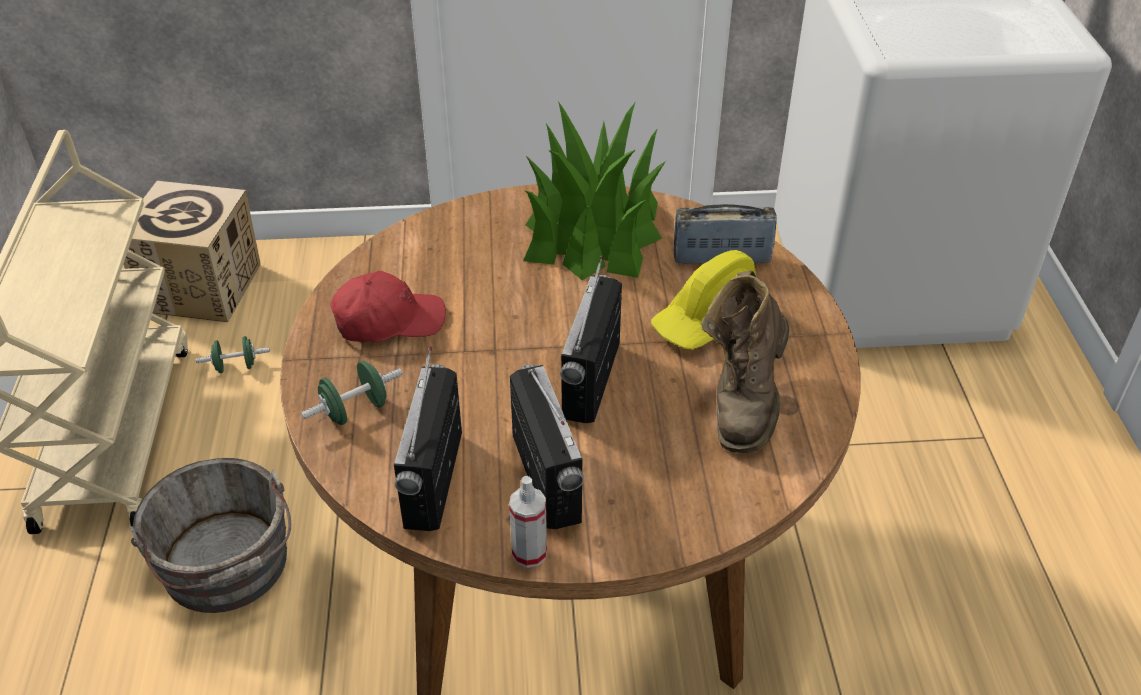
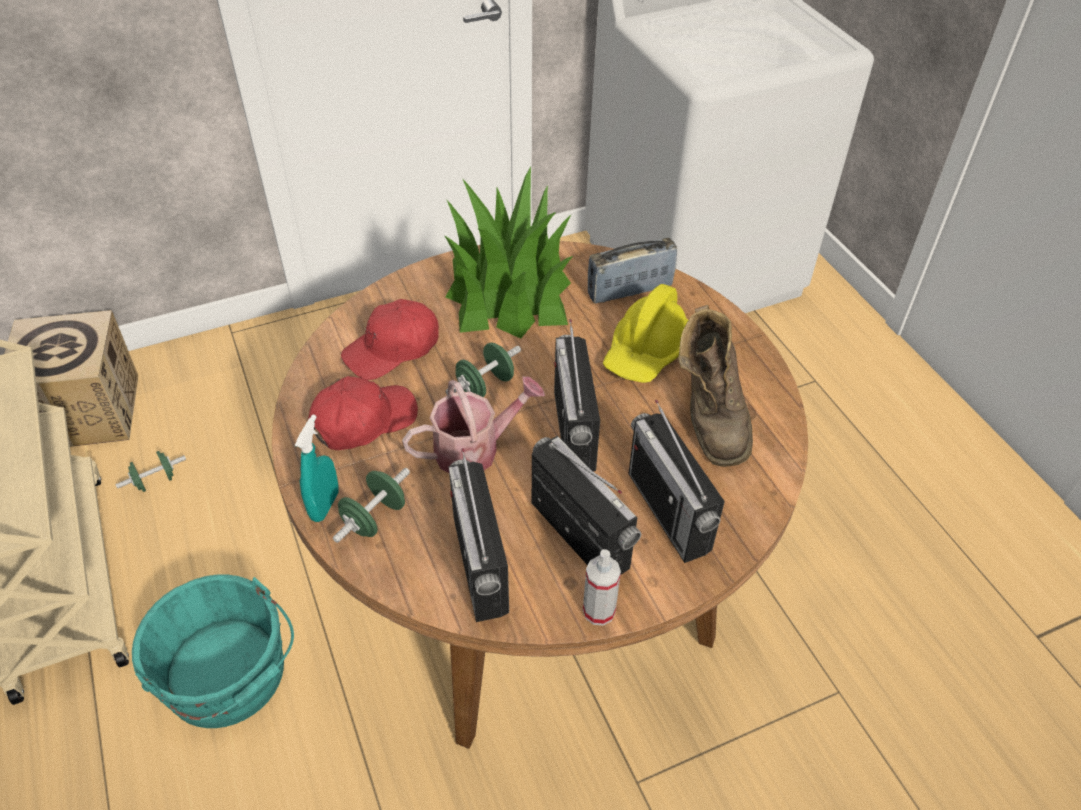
camera: 20 degrees left, 5 degrees up
grey bucket [130,458,291,613] -> turquoise bucket [132,575,294,728]
none -> turquoise spray bottle [295,415,339,522]
none -> red cap [341,299,439,380]
none -> watering can [402,376,545,473]
none -> green dumbbell [446,343,521,397]
none -> radio [628,400,725,563]

